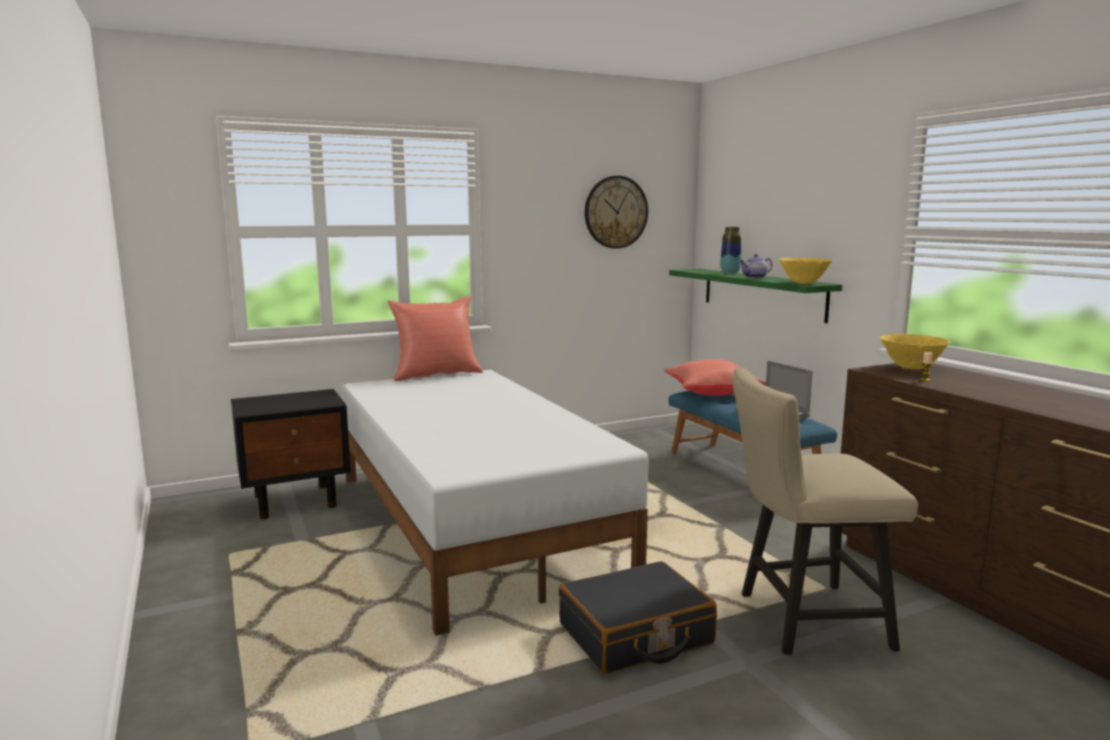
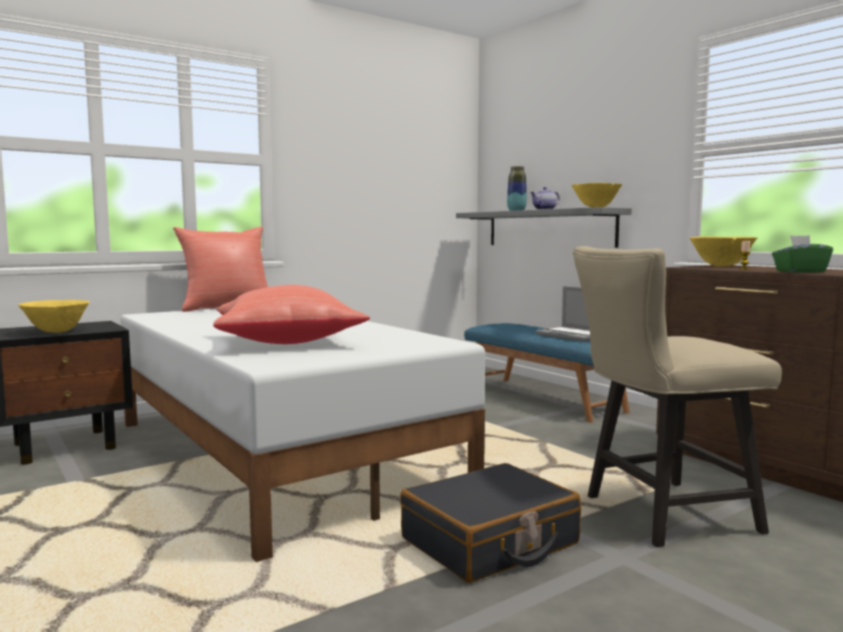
camera: 10 degrees left, 5 degrees down
wall clock [585,176,648,249] -> none
red pillow [664,359,766,396] -> red pillow moved to [213,285,370,344]
green shelf [669,269,842,323] -> grey shelf [456,207,632,248]
none -> yellow bowl [18,300,90,333]
none -> green tissue box [772,235,833,273]

